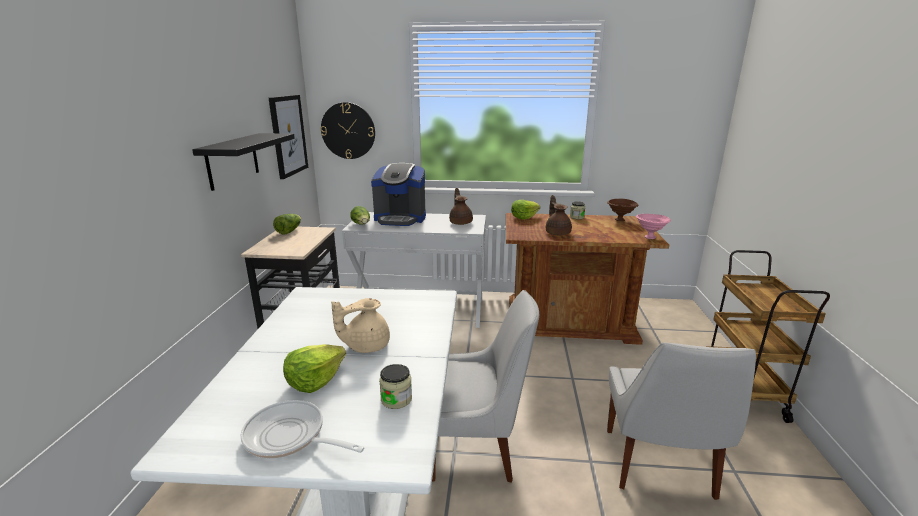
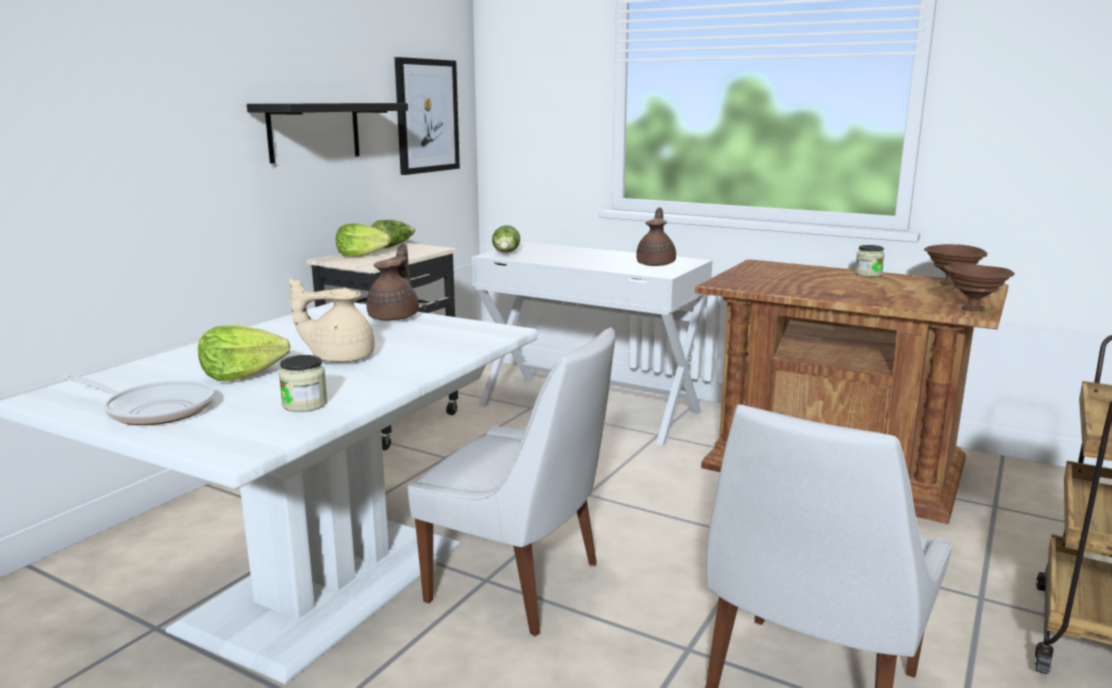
camera: 25 degrees right, 5 degrees down
frying pan [241,400,364,458] -> frying pan turned 150 degrees clockwise [61,374,214,425]
wall clock [321,102,375,159] -> none
coffee machine [371,163,426,226] -> none
lettuce [511,200,540,219] -> lettuce moved to [336,223,391,257]
brown teapot [546,195,572,235] -> brown teapot moved to [366,243,419,321]
pink bowl [636,214,671,239] -> brown bowl [944,264,1015,311]

